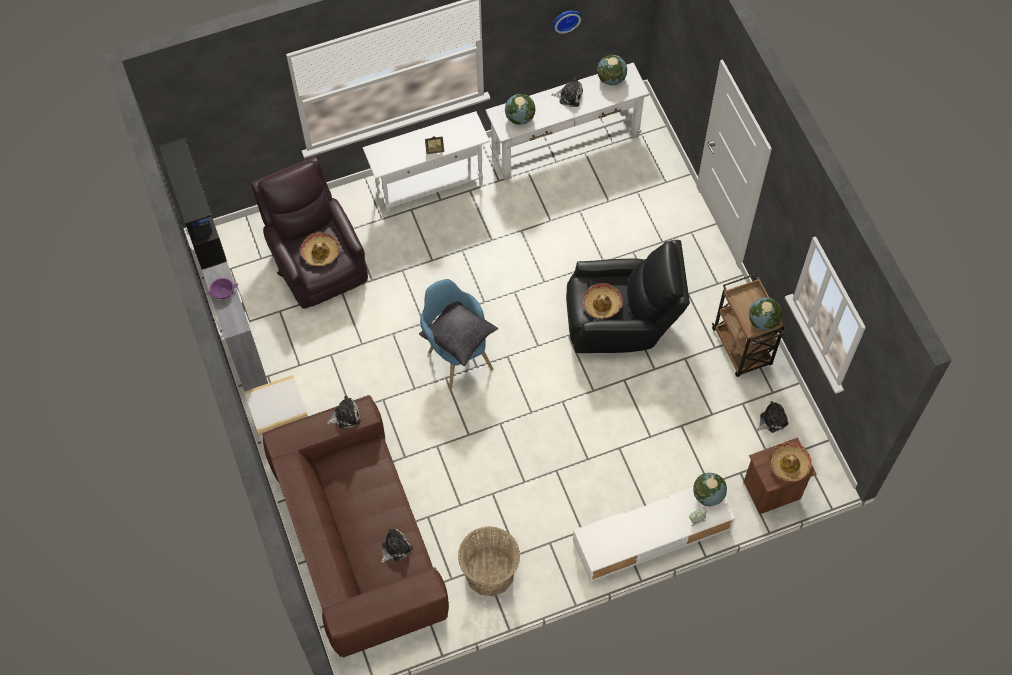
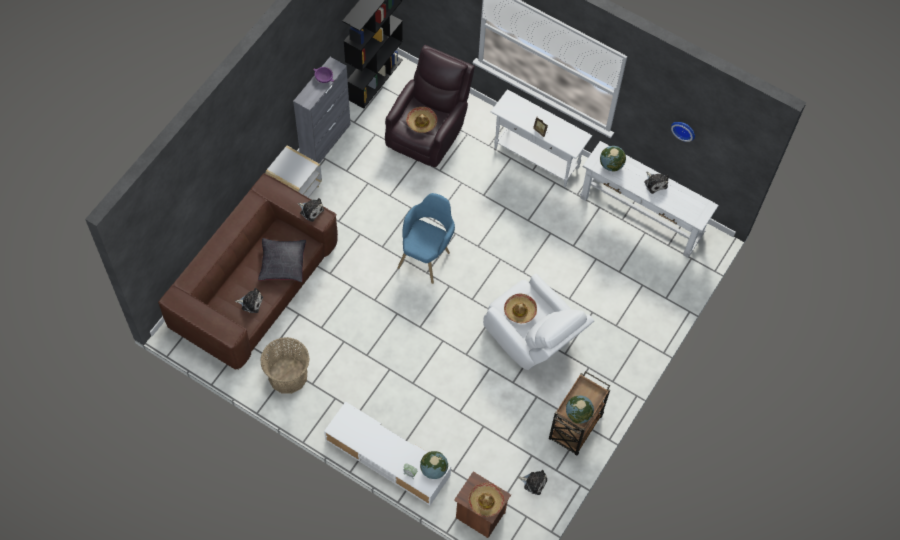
camera: 50 degrees right, 0 degrees up
black pillow [419,302,498,366] -> black pillow moved to [258,238,306,282]
black armchair [566,240,690,353] -> white armchair [483,274,594,370]
globe [597,54,627,85] -> none

